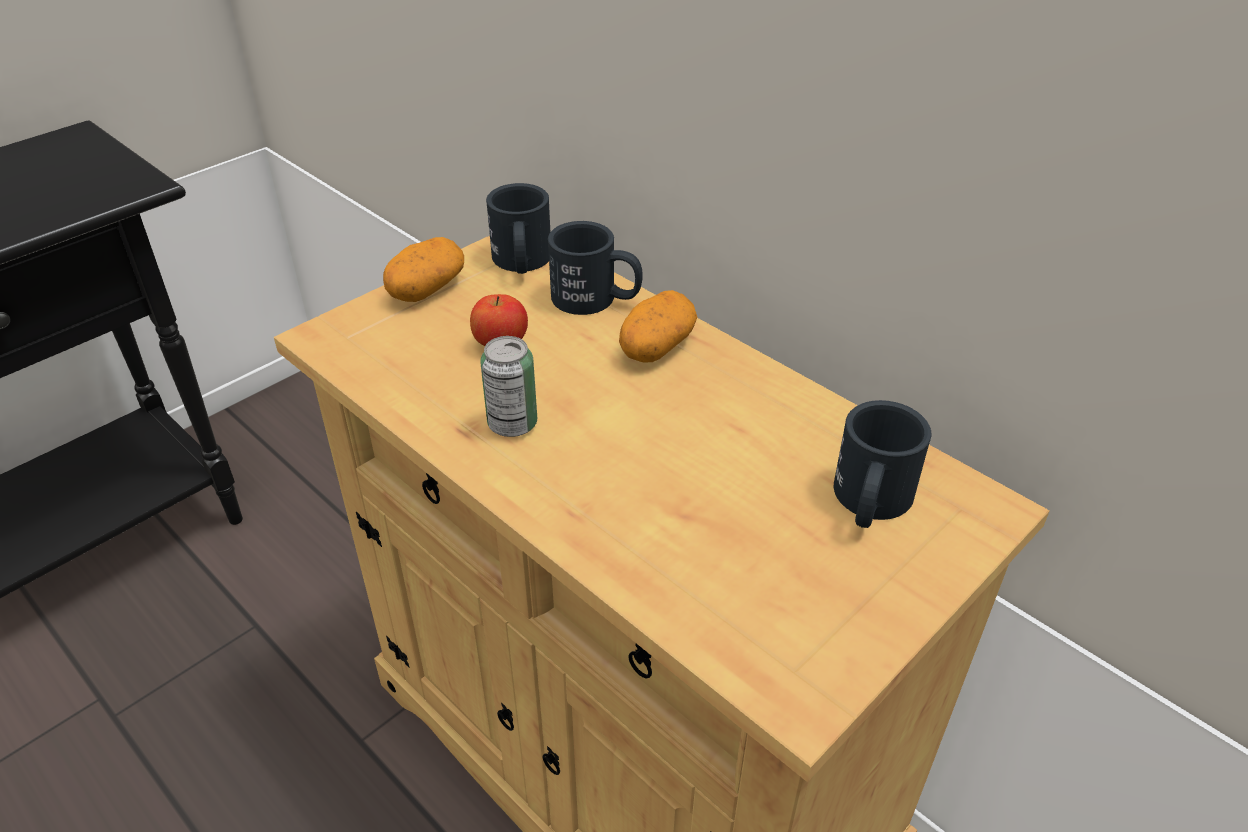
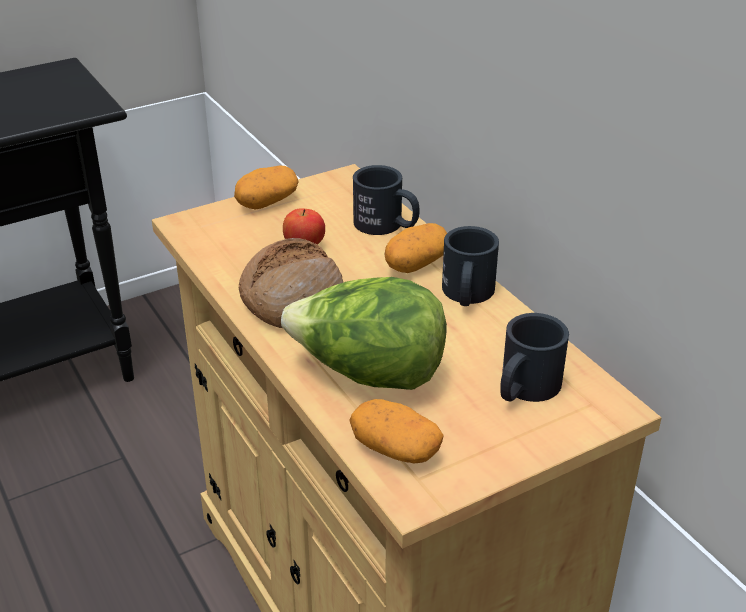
camera: 15 degrees right, 5 degrees down
can [480,336,537,437] -> bread [239,238,343,328]
black mug [486,183,550,274] -> black mug moved to [442,226,499,306]
none -> lettuce [281,277,447,390]
none -> potato [349,399,444,463]

